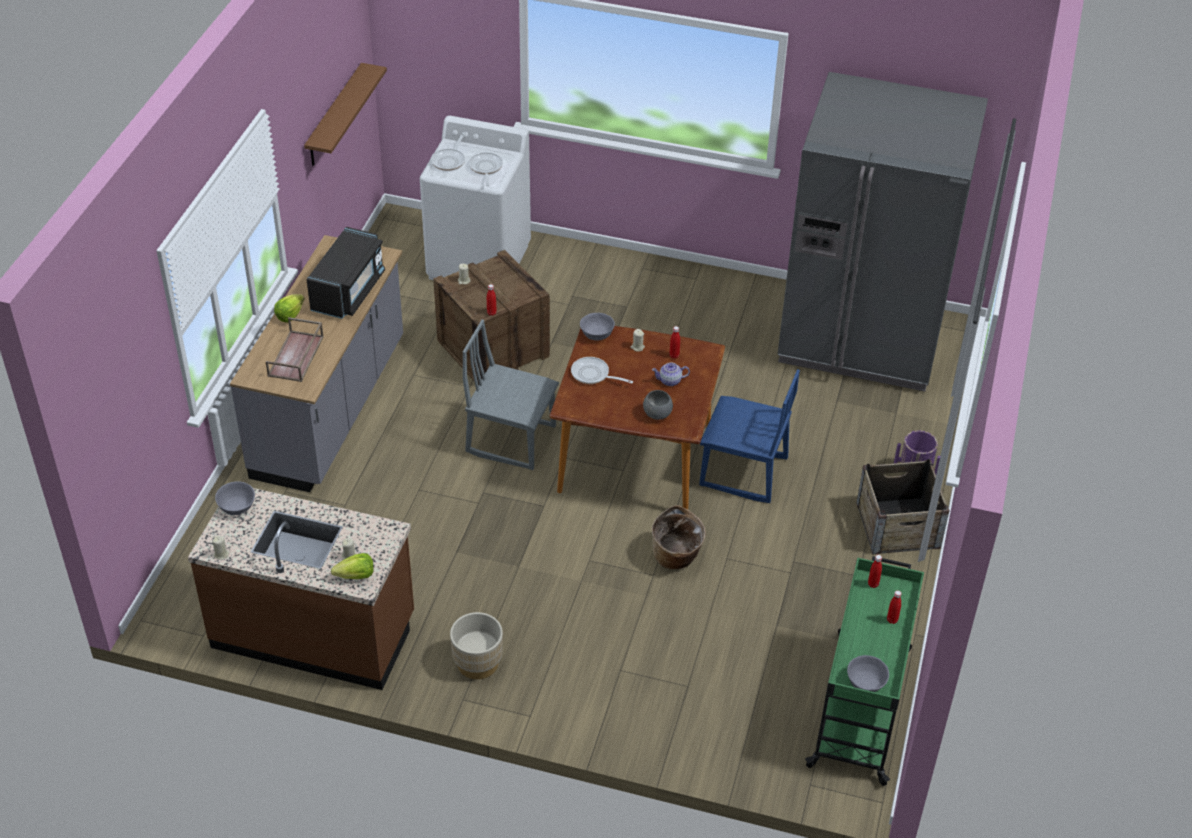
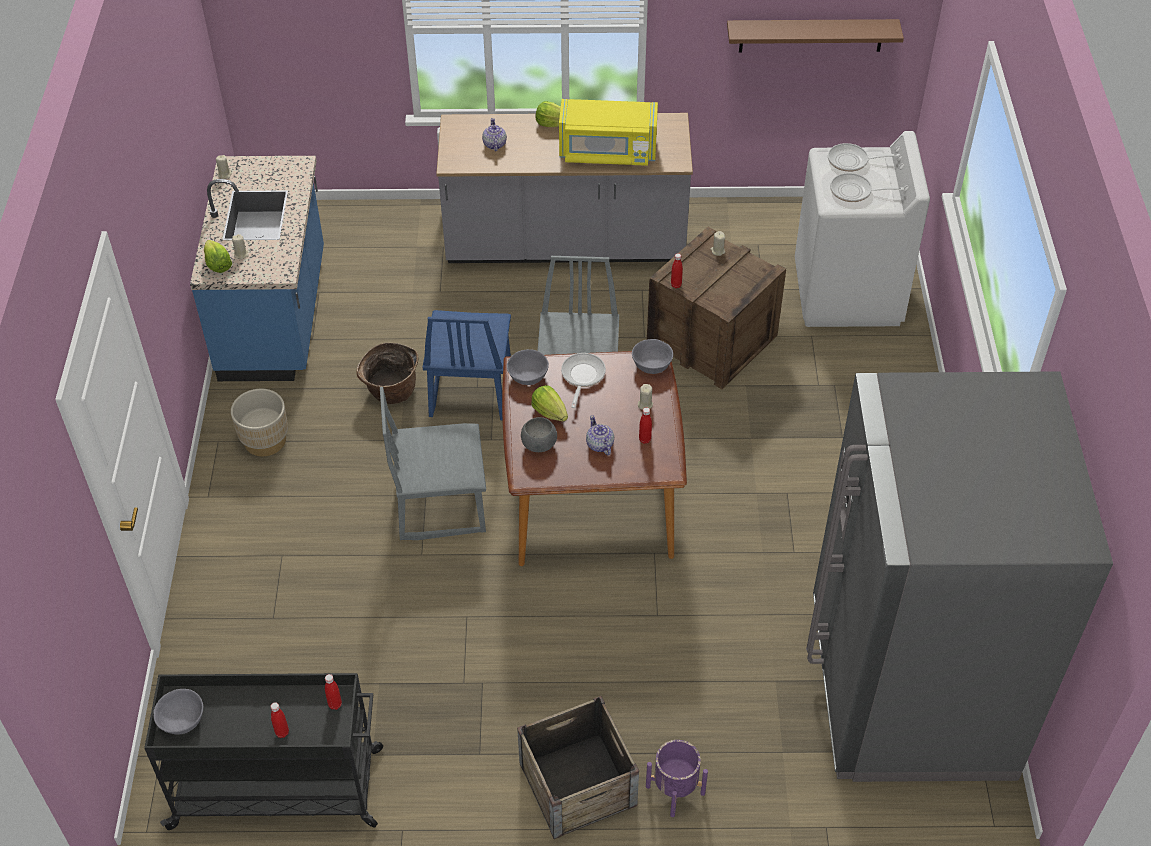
camera: 75 degrees right, 5 degrees up
brown counter [188,488,414,690] -> blue counter [190,156,324,381]
grey bowl [215,482,255,515] -> grey bowl moved to [507,349,549,385]
brown tray [266,317,324,382] -> teapot [482,118,507,151]
black microwave [306,227,385,319] -> yellow microwave [559,99,658,166]
frying pan [469,152,503,186] -> frying pan turned 150 degrees counterclockwise [830,173,904,202]
basket [652,505,706,569] -> basket moved to [356,342,419,404]
blue chair [699,369,800,503] -> blue chair moved to [423,310,511,420]
green cart [805,556,924,786] -> black cart [144,673,383,830]
none -> grey chair [380,387,486,540]
none -> lettuce [531,385,568,422]

